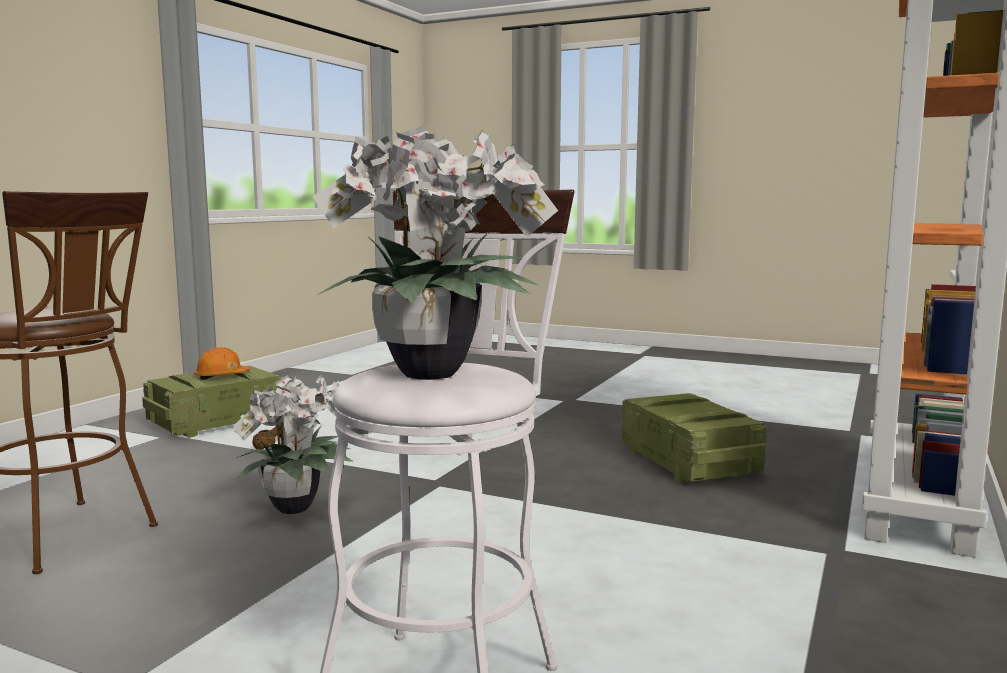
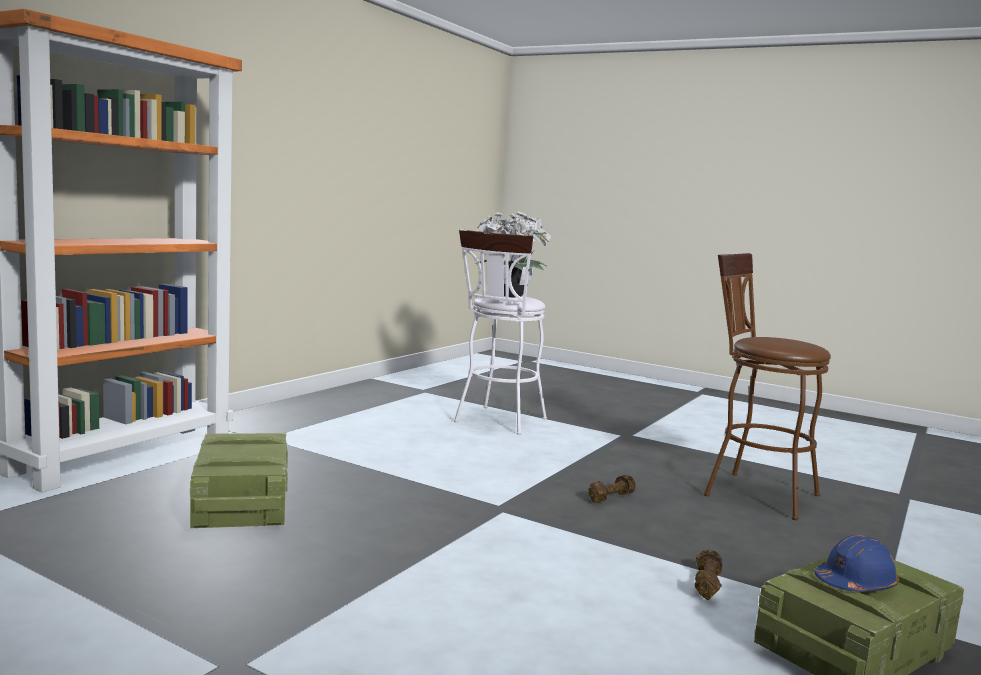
camera: 175 degrees left, 0 degrees up
orange hard hat [194,347,250,380] -> blue hard hat [814,535,899,592]
potted plant [233,374,353,514] -> brown dumbbell [588,475,636,503]

